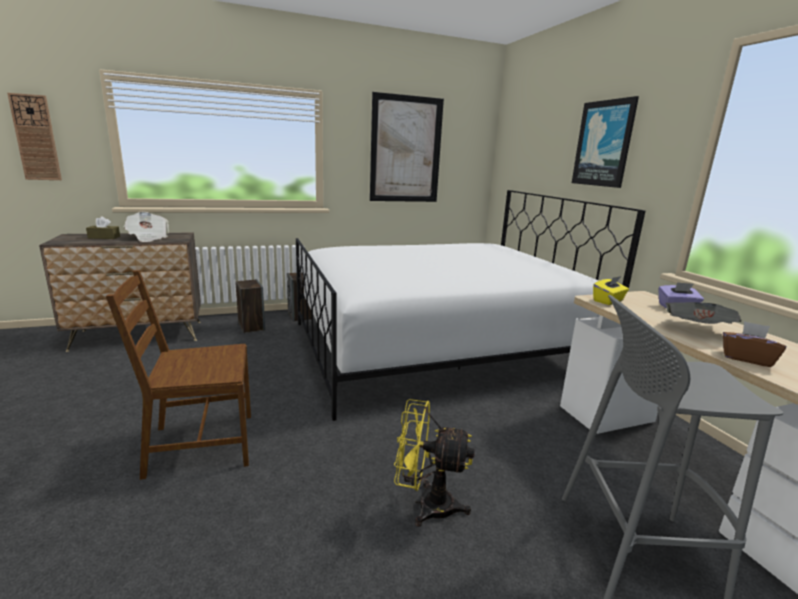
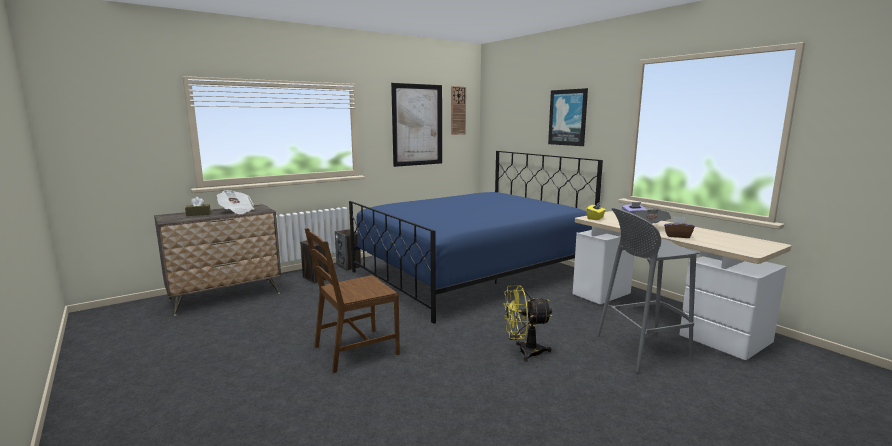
camera: 15 degrees left, 5 degrees down
wall clock [7,93,62,180] -> wall clock moved to [451,86,466,135]
white bed [296,190,646,421] -> blue bed [349,151,603,324]

